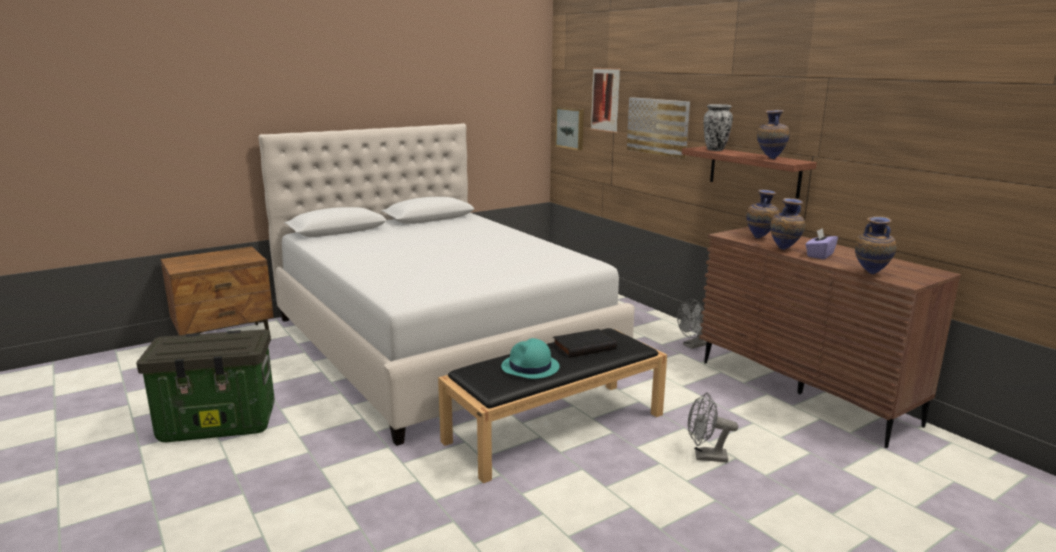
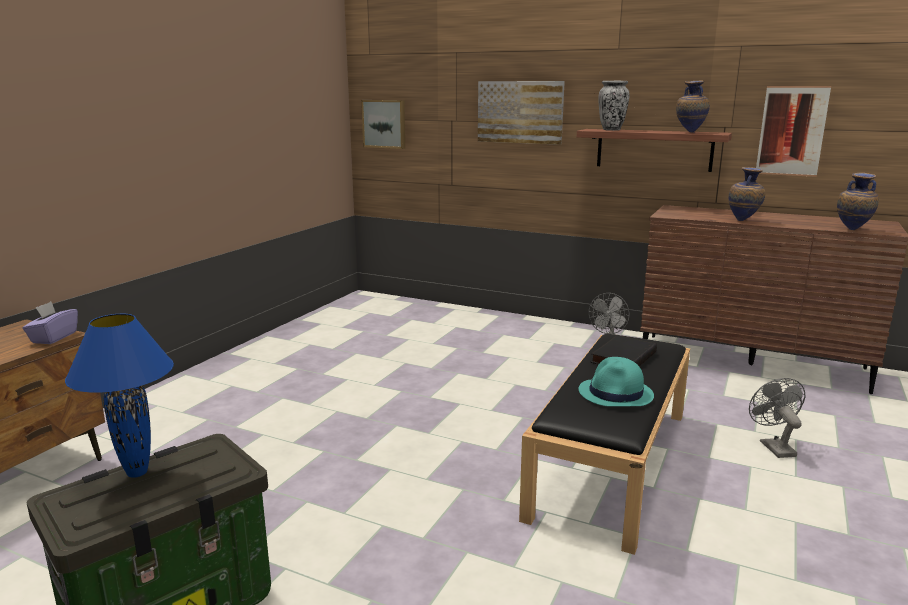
camera: 30 degrees left, 0 degrees up
white bed [259,124,635,446] -> none
picture [591,68,620,133] -> picture moved to [756,86,831,177]
grey fan [688,393,738,462] -> grey fan turned 105 degrees clockwise [749,378,806,458]
vase [747,190,779,238] -> none
purple tissue box [806,228,838,259] -> purple tissue box moved to [22,302,78,344]
none -> blue table lamp [65,314,174,478]

